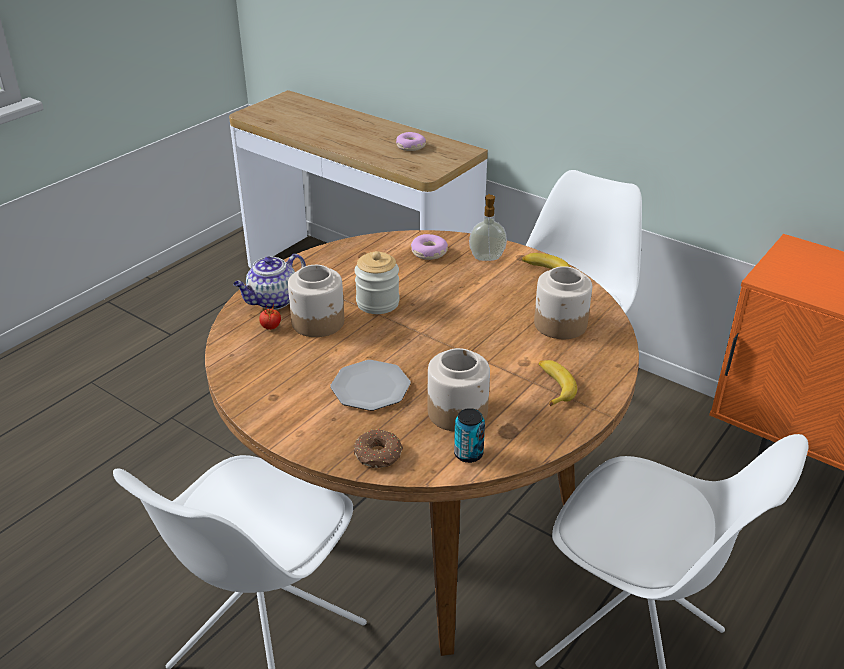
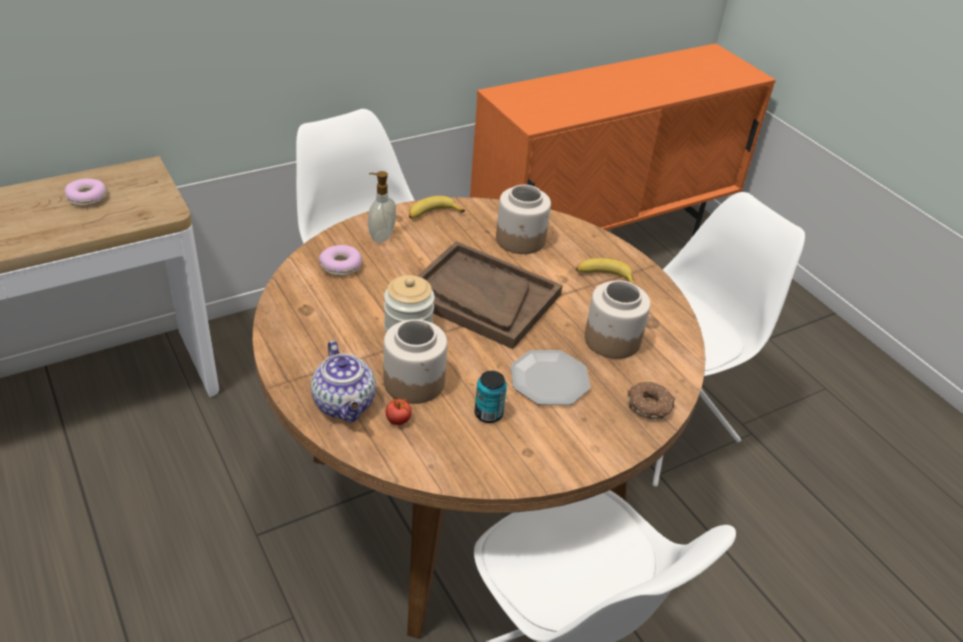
camera: 70 degrees left, 5 degrees up
can [454,408,485,463] -> can moved to [475,371,507,423]
none -> brown tray [417,241,562,349]

